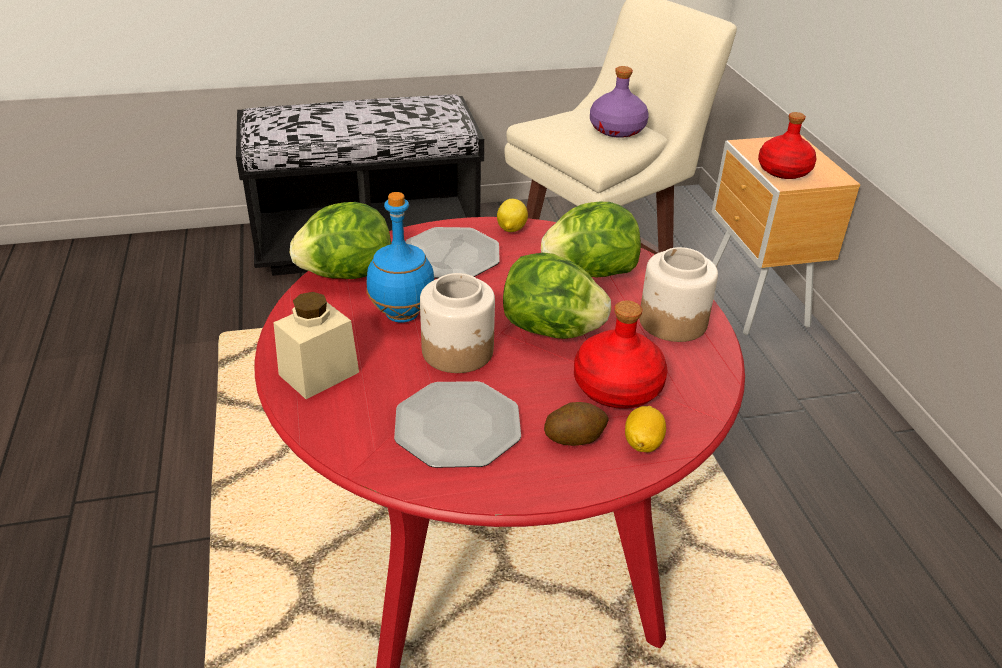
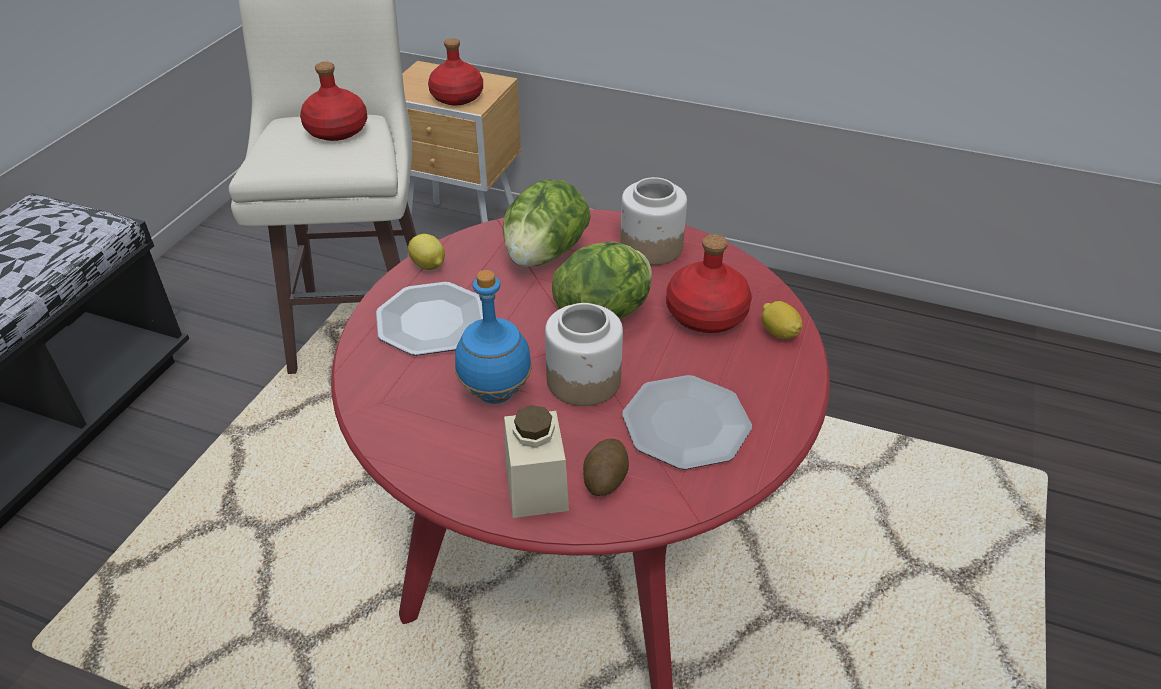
camera: 55 degrees left, 5 degrees up
lettuce [290,202,391,279] -> none
potato [544,402,609,446] -> potato moved to [583,438,629,496]
purple bottle [590,66,649,138] -> red bottle [300,62,367,141]

